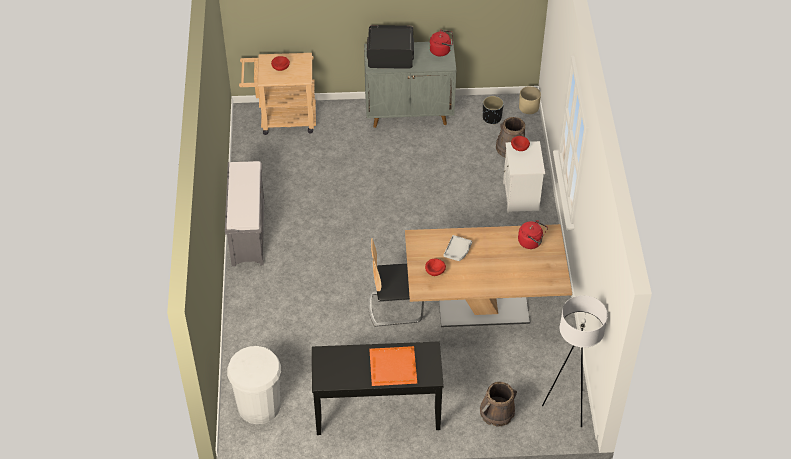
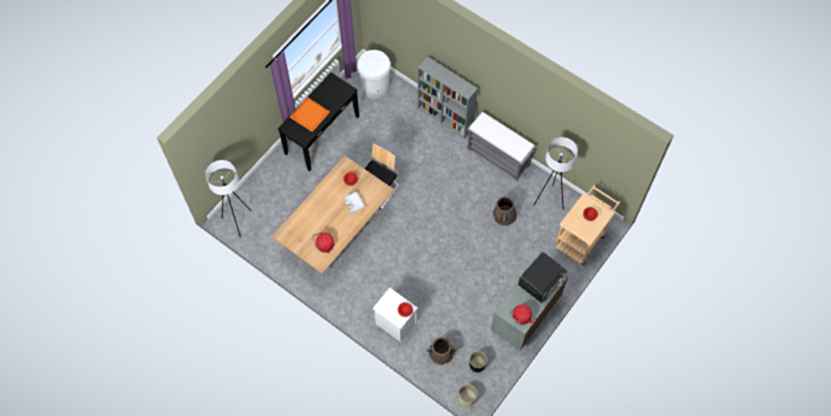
camera: 130 degrees right, 15 degrees up
brown bucket [480,382,517,426] -> brown bucket moved to [493,196,517,226]
none -> grey bookcase [418,57,478,139]
none -> white floor lamp [533,137,578,210]

